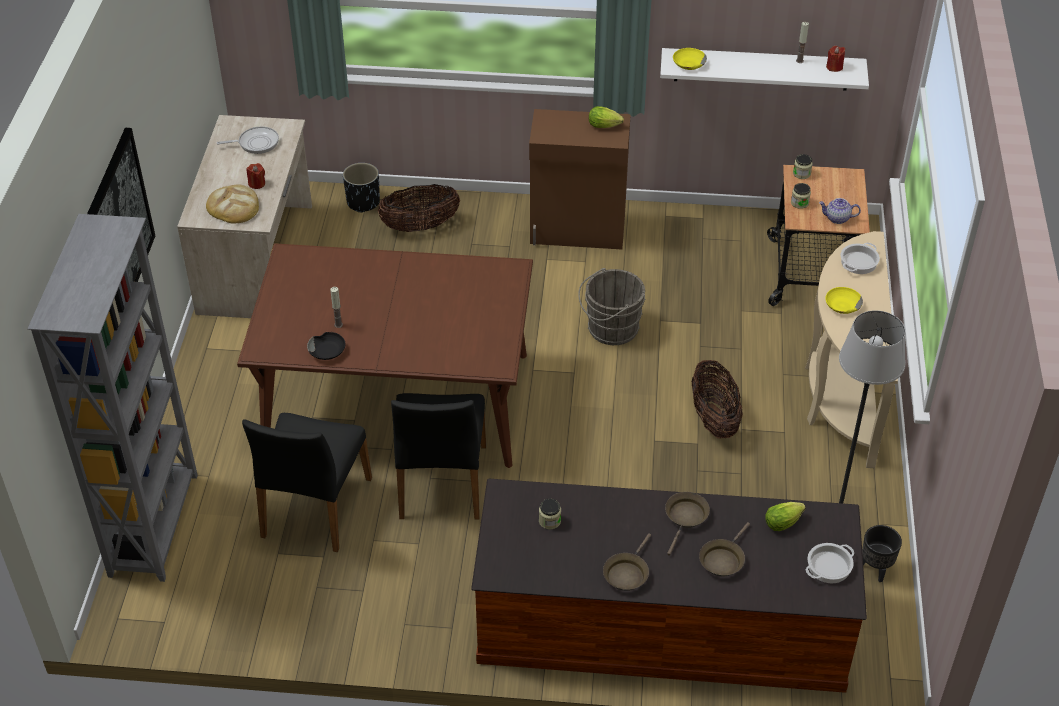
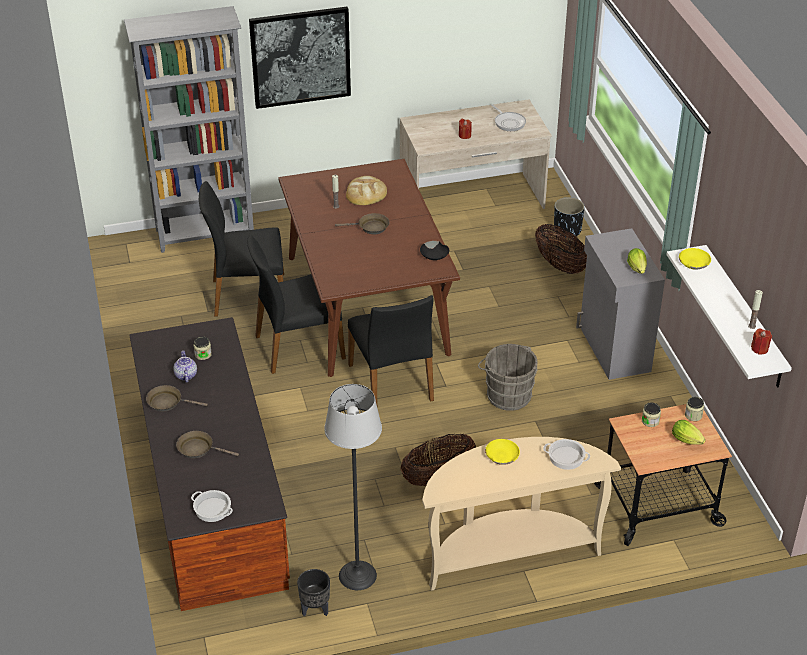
camera: 70 degrees right, 5 degrees down
bread [206,184,259,224] -> bread moved to [346,176,387,205]
black bowl [307,332,345,360] -> black bowl moved to [420,241,449,260]
brown cabinet [529,109,631,249] -> grey cabinet [576,228,665,380]
brown frying pan [665,492,710,556] -> brown frying pan moved to [335,213,389,234]
lettuce [765,502,806,531] -> lettuce moved to [672,420,706,445]
teapot [819,198,861,224] -> teapot moved to [173,350,197,383]
none -> black chair [348,295,434,404]

